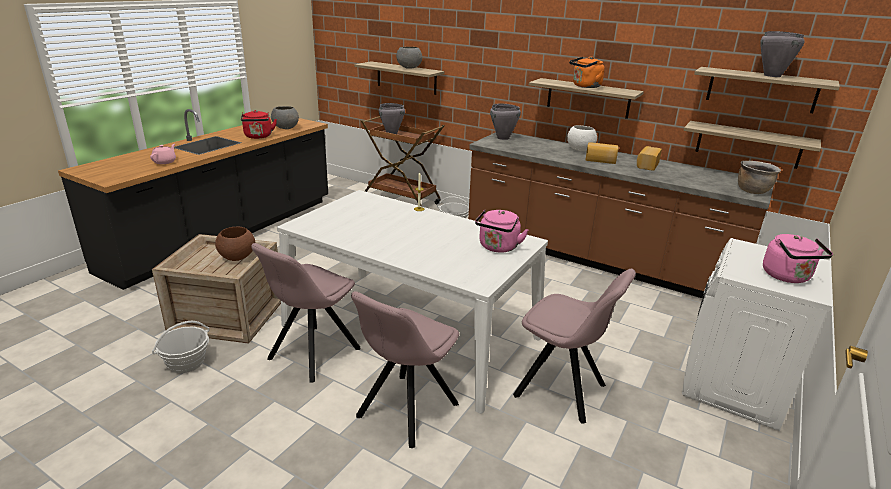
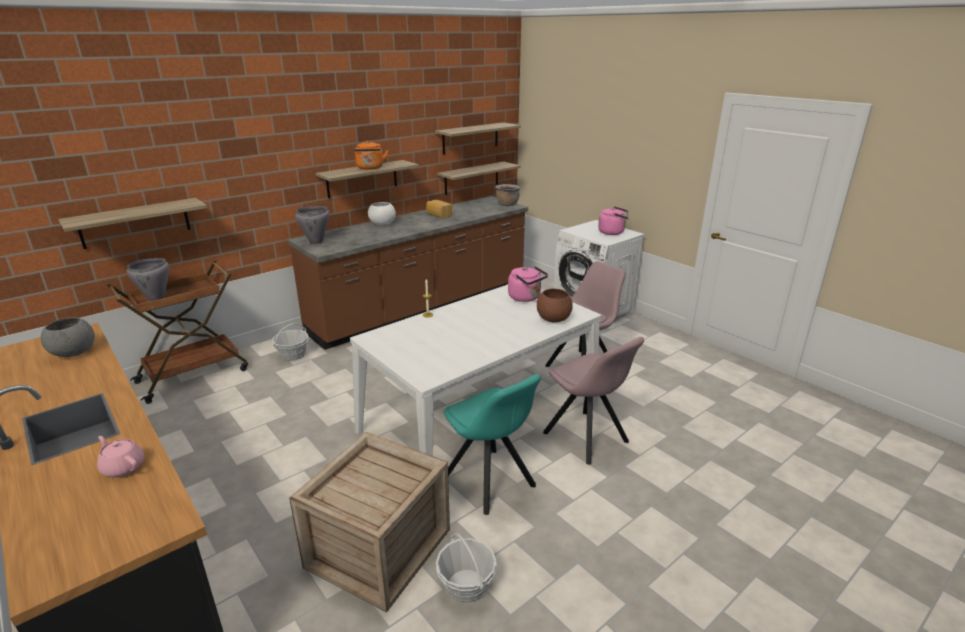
camera: 70 degrees left, 0 degrees up
brown bowl [215,227,256,261] -> brown bowl moved to [537,288,573,323]
red kettle [241,110,277,139] -> none
pink chair [251,243,360,383] -> turquoise chair [443,374,541,515]
grey bowl [396,47,422,69] -> none
bread [585,142,619,164] -> none
grey cooking pot [760,31,805,77] -> none

